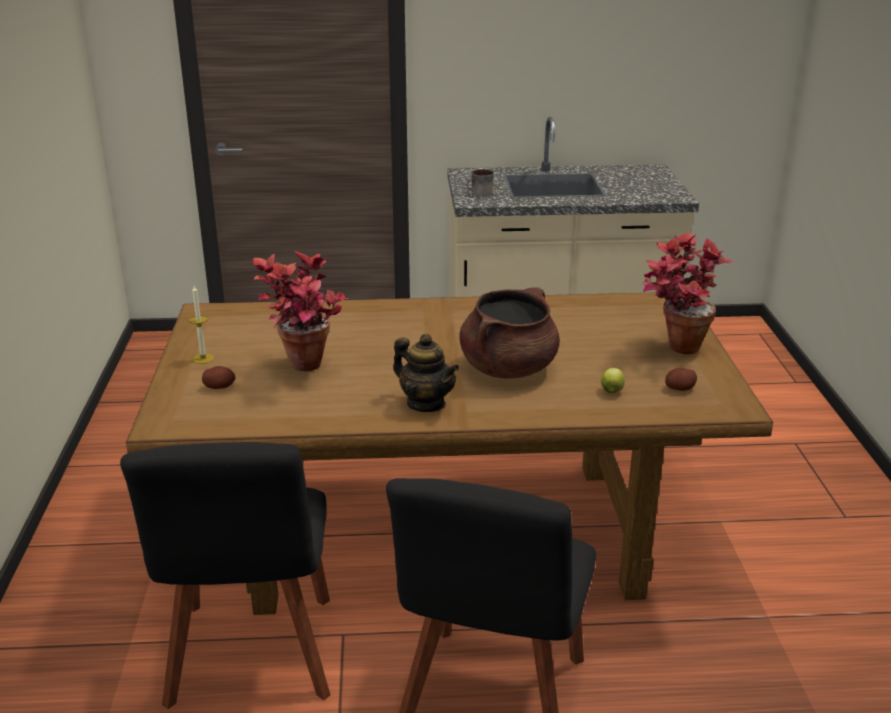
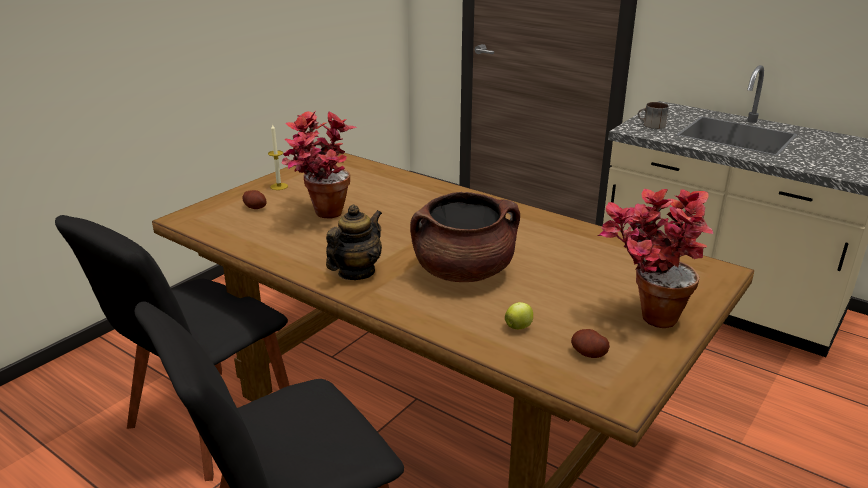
camera: 40 degrees right, 0 degrees up
teapot [393,334,460,412] -> teapot turned 135 degrees counterclockwise [326,205,382,280]

